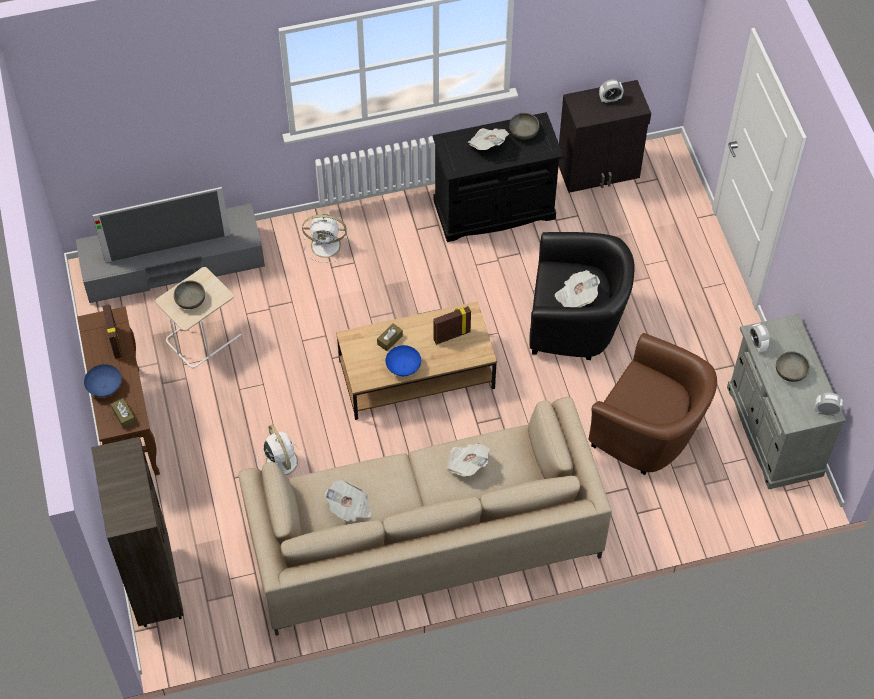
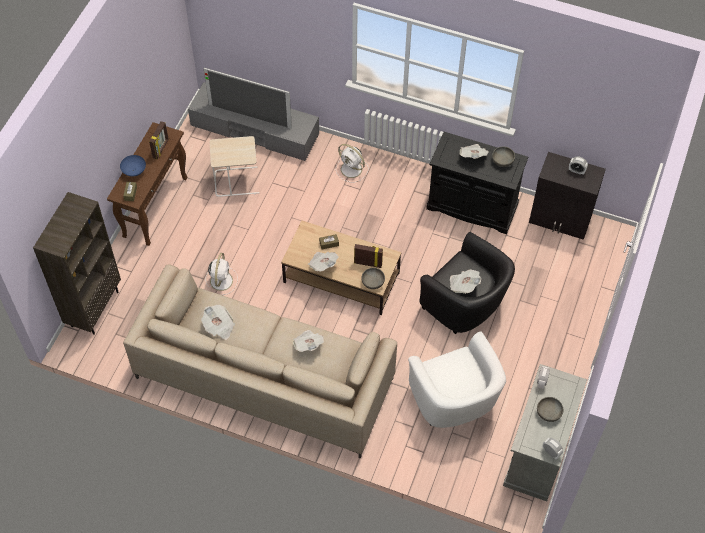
camera: 35 degrees right, 0 degrees up
grey bowl [174,281,205,309] -> grey bowl moved to [361,268,385,289]
blue bowl [386,345,421,376] -> newspaper [308,252,339,271]
brown armchair [589,333,717,475] -> white armchair [408,331,506,428]

